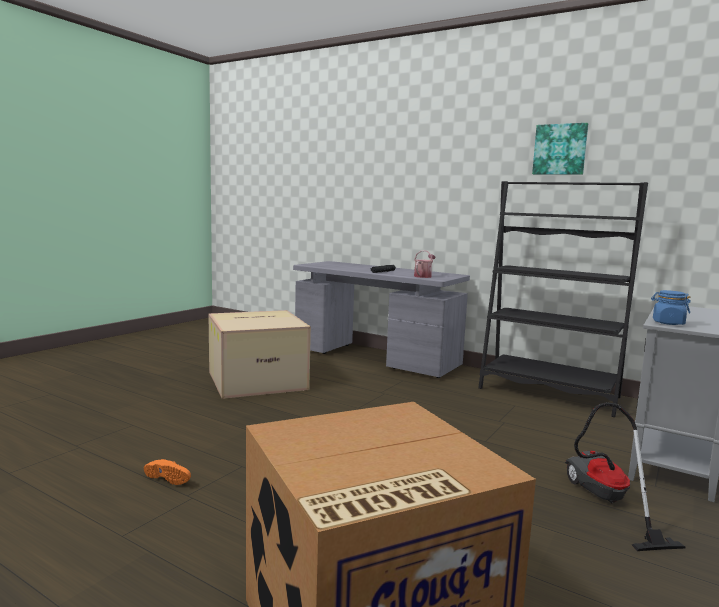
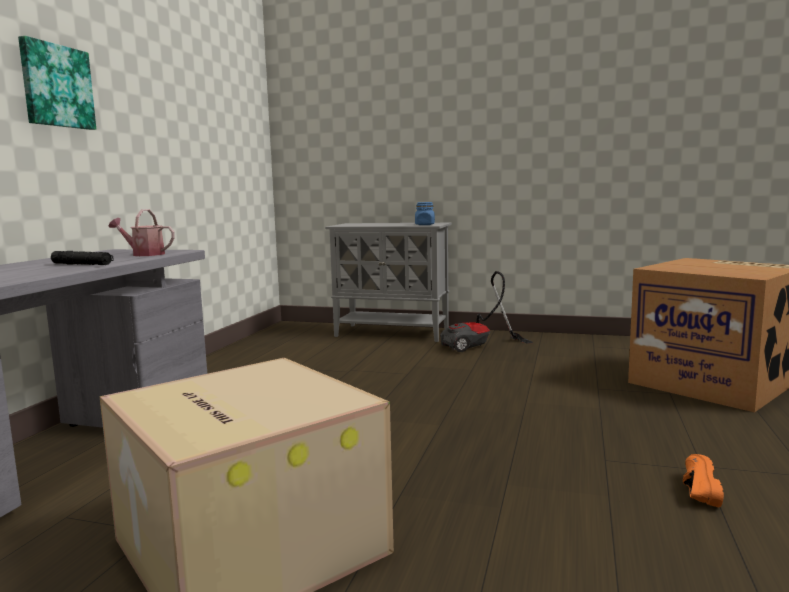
camera: 105 degrees left, 0 degrees up
black bookcase [478,181,648,417] -> none
picture [532,123,588,175] -> picture moved to [18,36,96,130]

